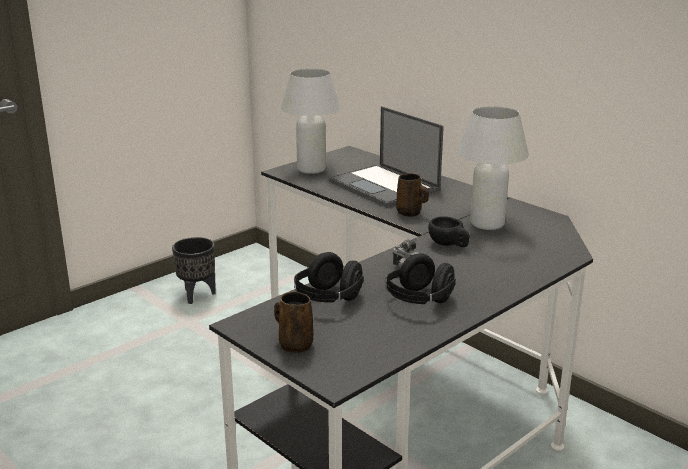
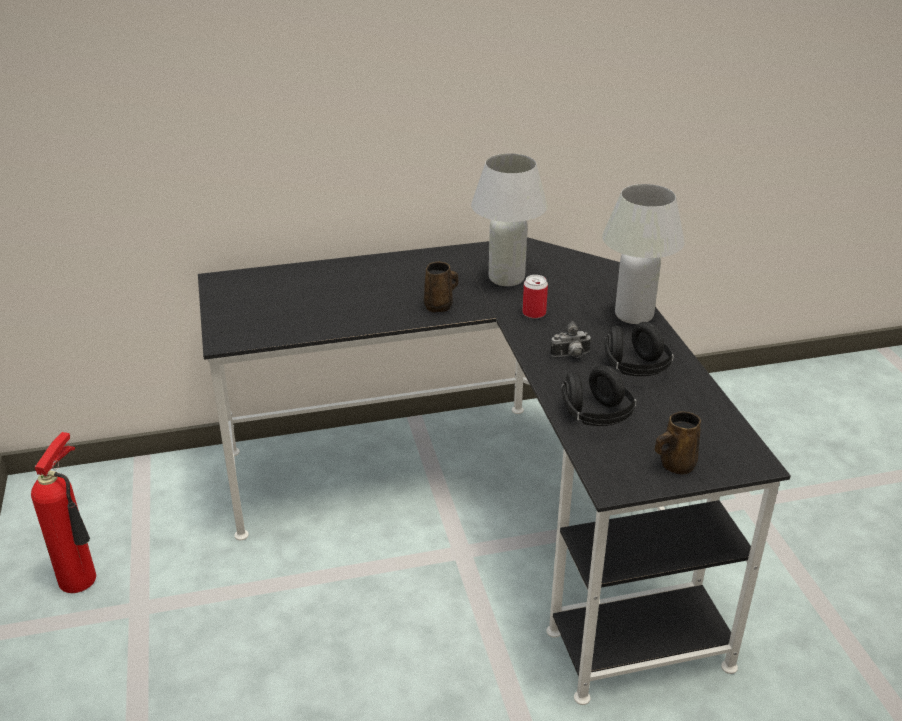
camera: 60 degrees left, 10 degrees up
black planter [172,237,216,304] -> fire extinguisher [31,432,96,593]
white table lamp [281,69,341,174] -> white table lamp moved to [602,184,685,324]
laptop [329,106,444,208] -> none
black cup [428,216,470,247] -> can [522,275,548,319]

